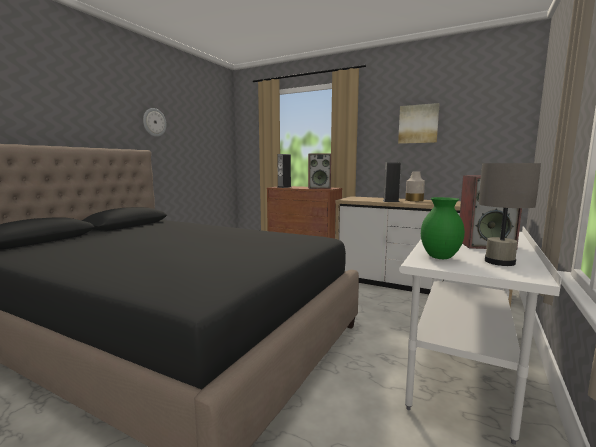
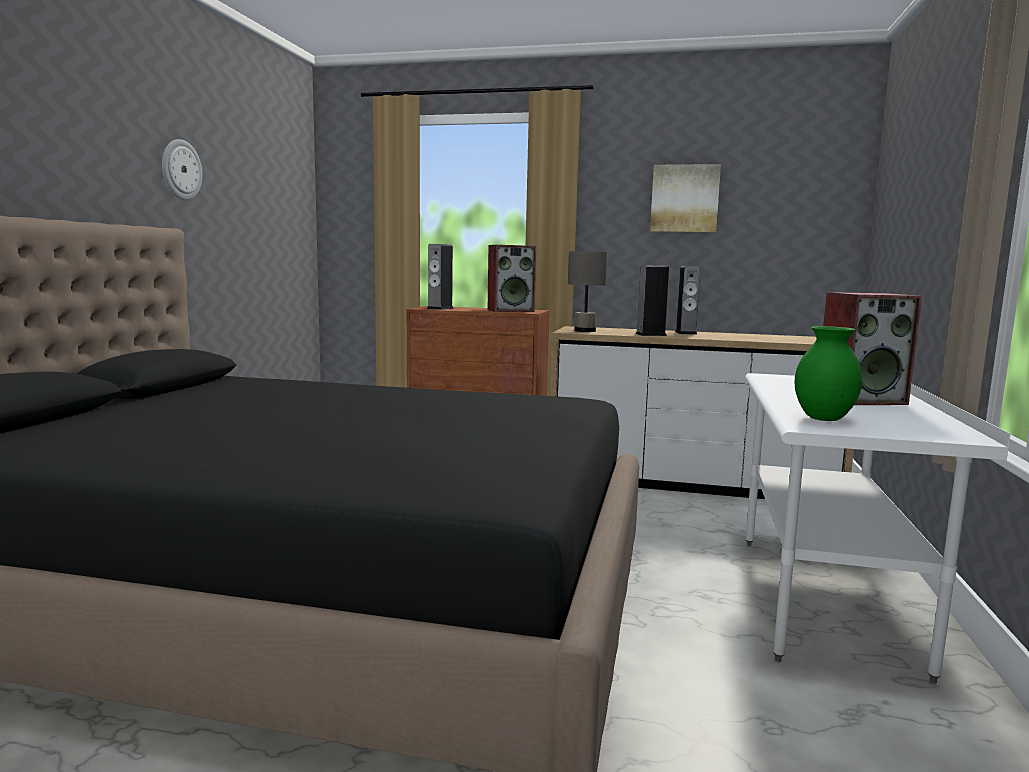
camera: 15 degrees left, 0 degrees up
beige vase [405,171,425,201] -> speaker [675,266,700,335]
grey table lamp [479,163,541,266] -> grey table lamp moved to [568,251,607,332]

